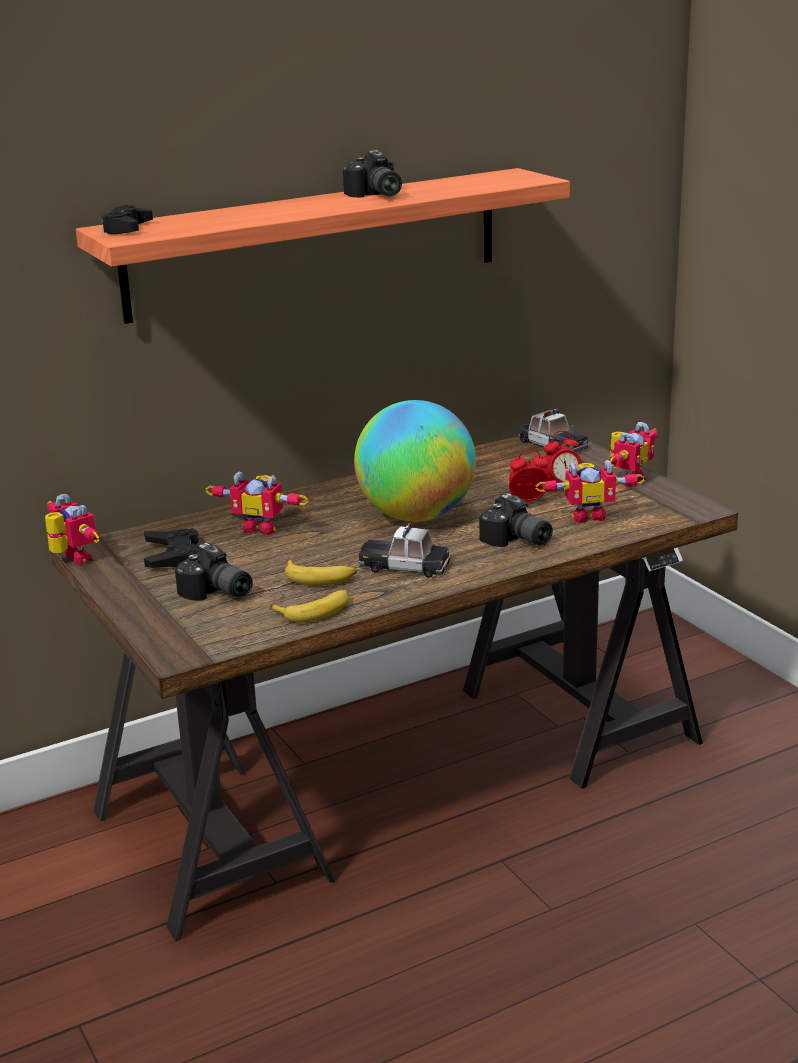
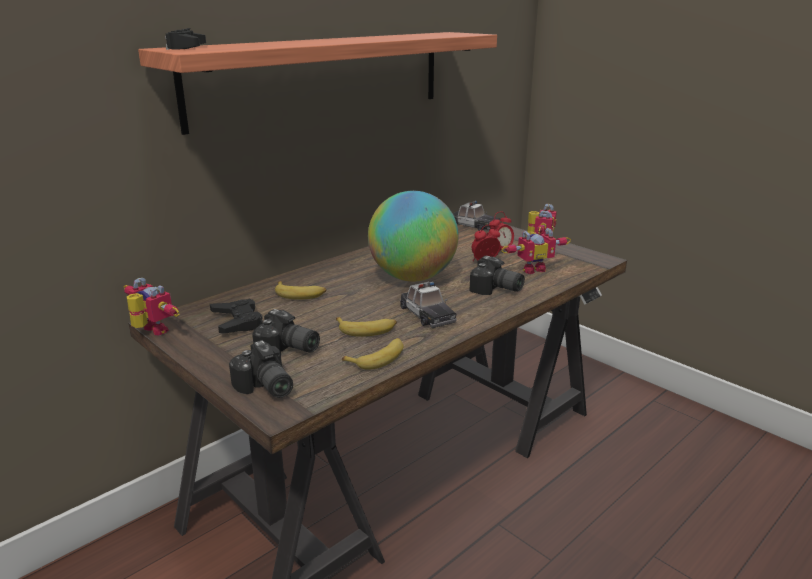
camera: 15 degrees left, 0 degrees up
toy robot [206,472,308,535] -> banana [275,281,326,300]
camera [343,150,402,198] -> camera moved to [229,340,293,398]
toy car [358,523,450,578] -> toy car turned 120 degrees counterclockwise [400,282,457,328]

